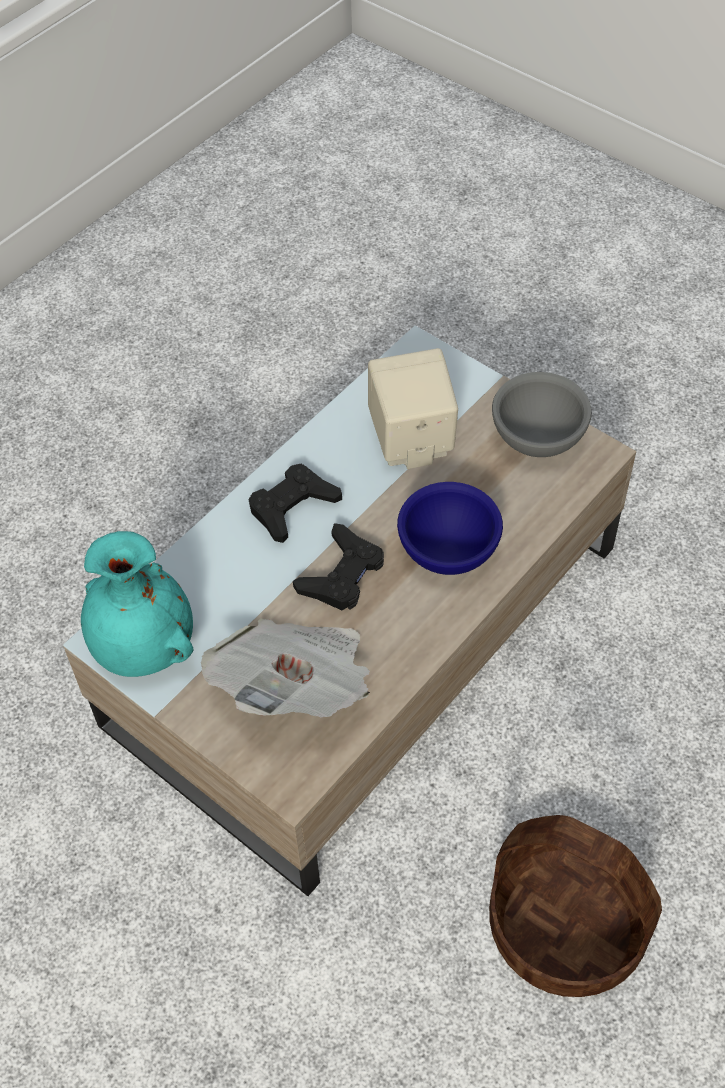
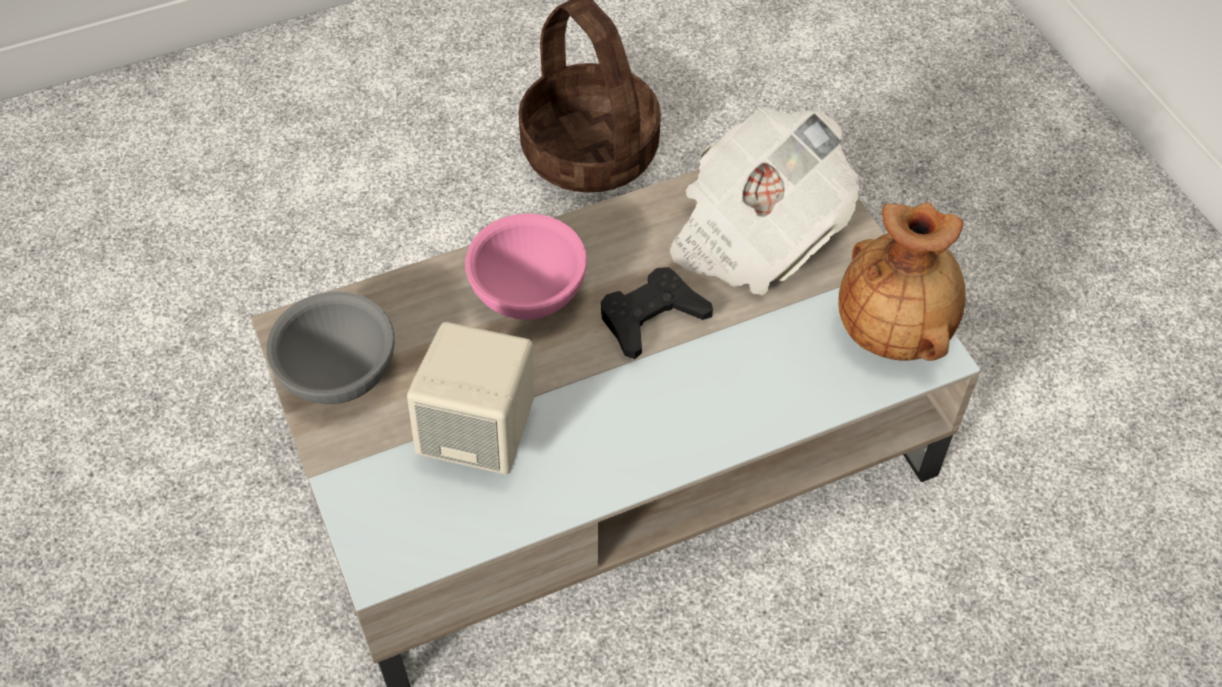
camera: 155 degrees left, 0 degrees up
turquoise vase [81,531,193,677] -> brown vase [838,202,966,361]
black game controller [249,464,342,543] -> none
blue bowl [397,482,503,575] -> pink bowl [465,214,587,320]

